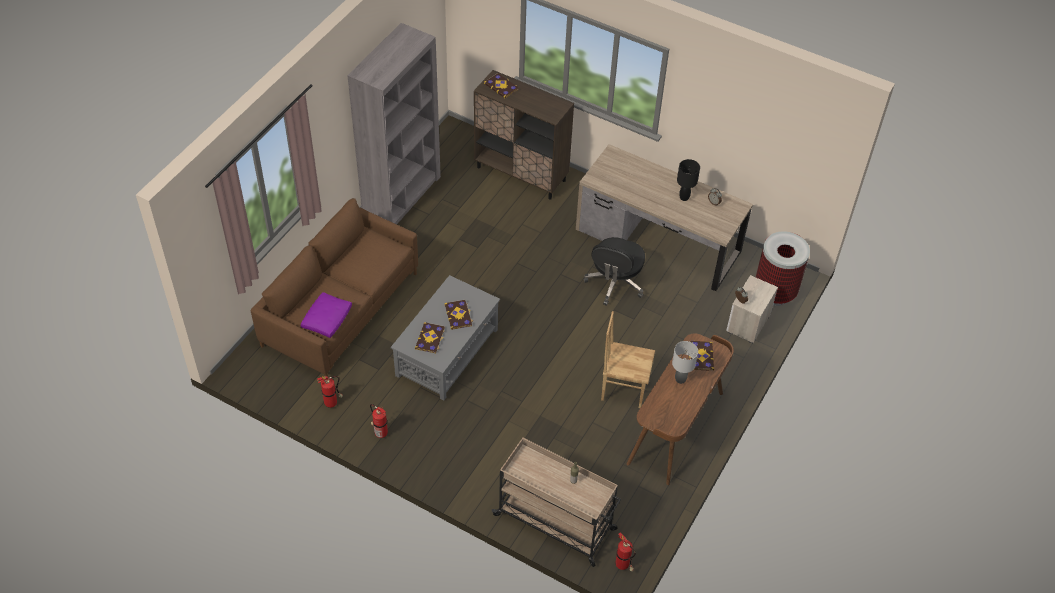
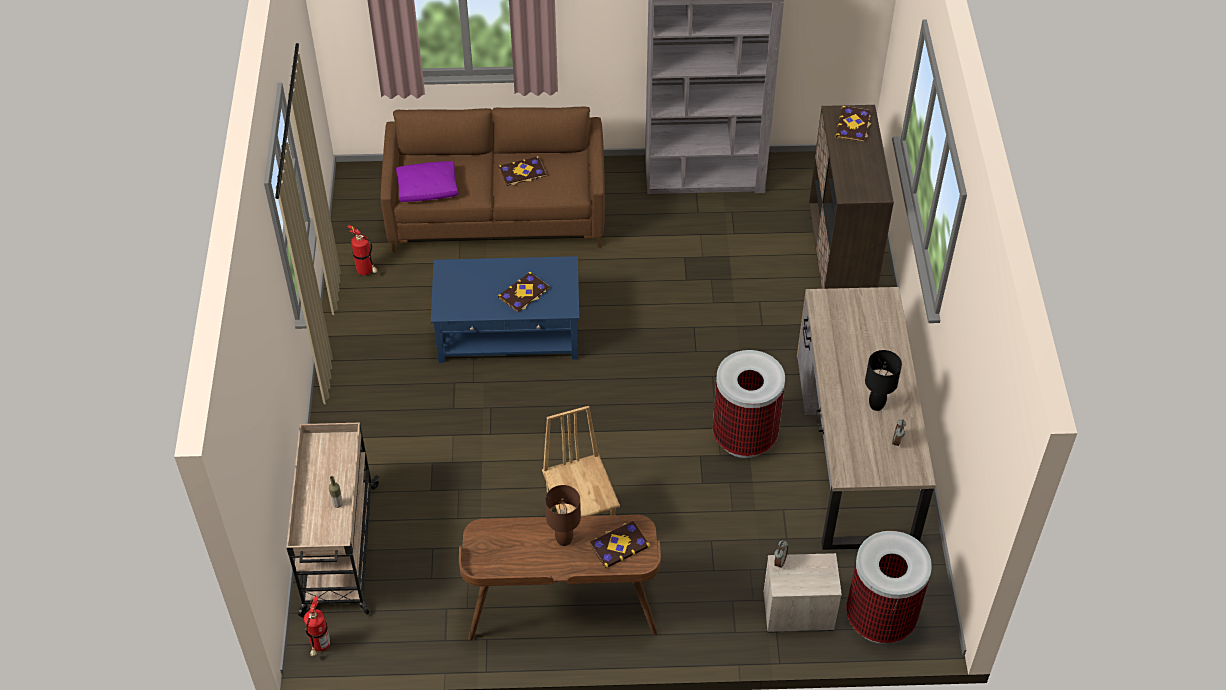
camera: 60 degrees right, 0 degrees up
fire extinguisher [370,404,388,438] -> none
grey coffee table [391,275,500,400] -> blue coffee table [431,256,579,363]
book [415,322,445,353] -> book moved to [499,156,546,186]
black office chair [584,237,645,306] -> trash can [713,350,785,458]
grey table lamp [672,341,698,384] -> brown table lamp [545,485,581,546]

